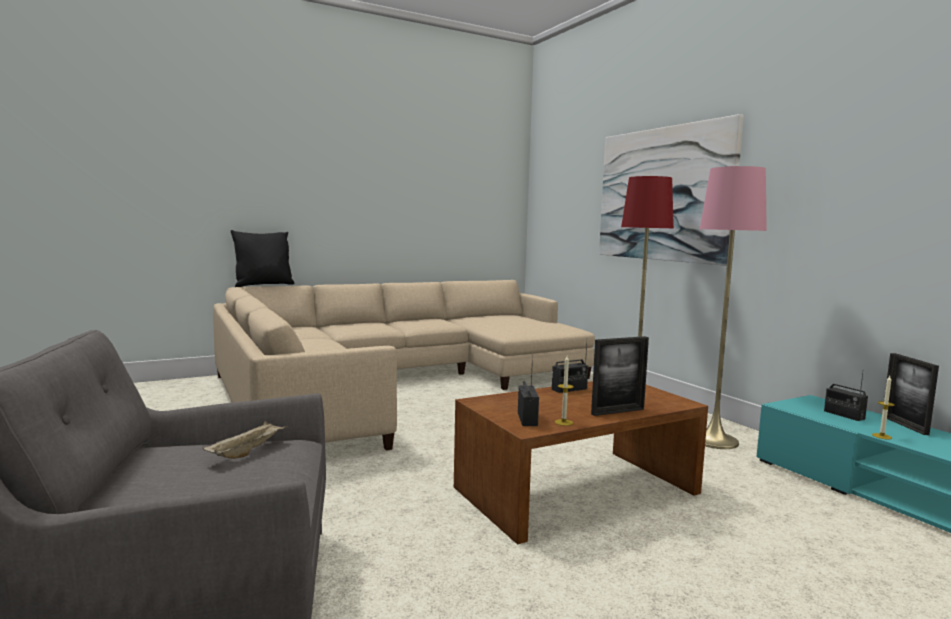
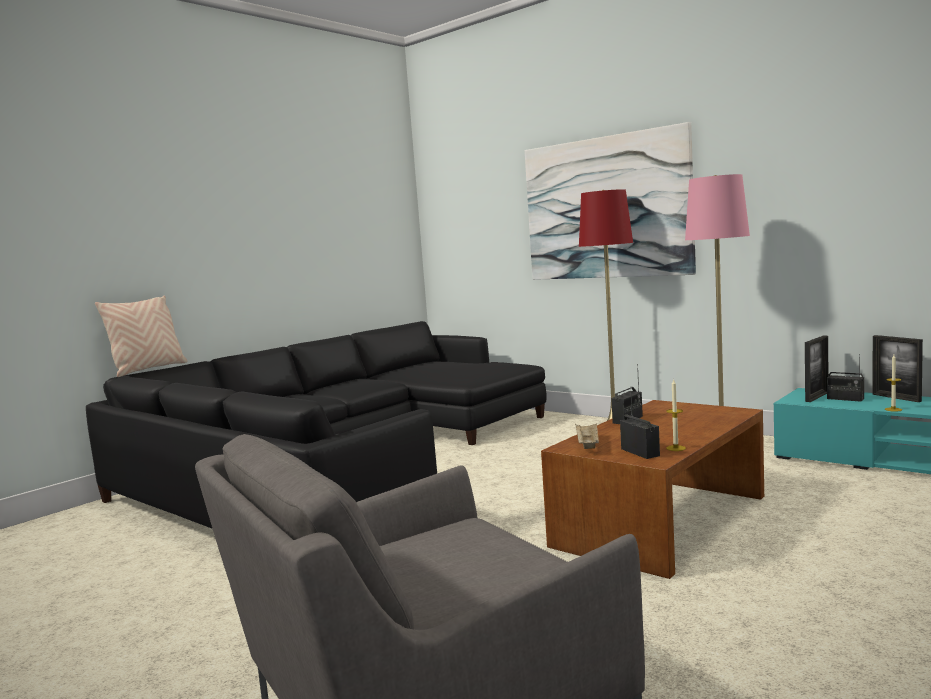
camera: 20 degrees left, 0 degrees up
beige tray [203,421,288,459] -> beige tray moved to [575,423,599,449]
beige sofa [213,280,595,451] -> black sofa [86,321,547,528]
black pillow [231,230,295,287] -> beige pillow [95,295,187,377]
picture frame [591,336,649,416] -> picture frame moved to [805,336,828,402]

